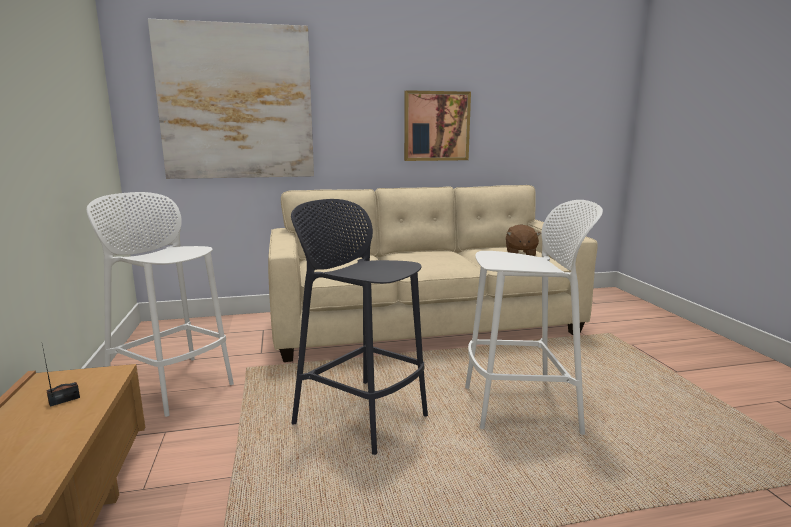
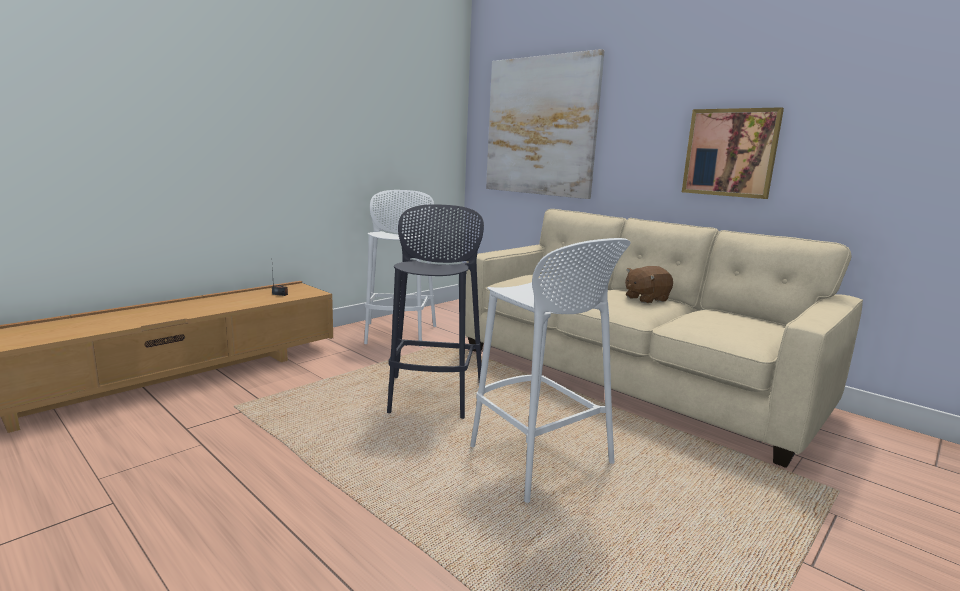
camera: 55 degrees right, 0 degrees up
brown plush toy [506,224,541,256] -> brown plush toy moved to [625,266,673,303]

